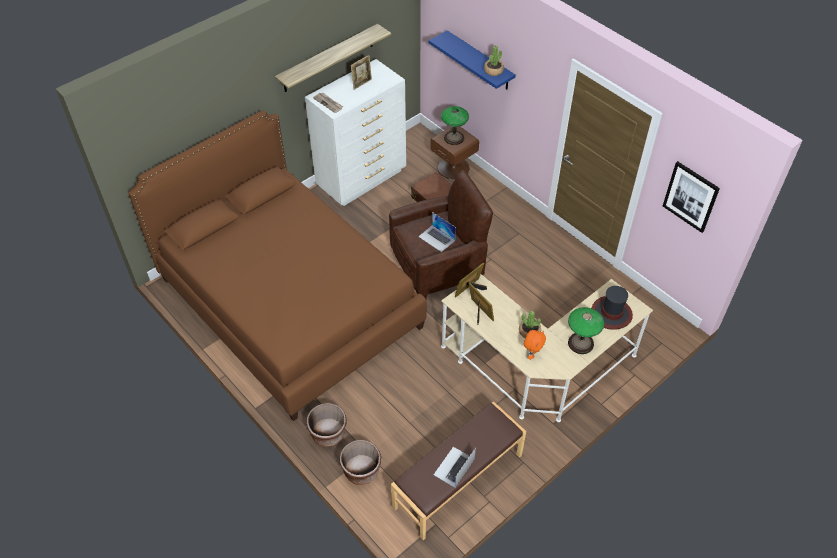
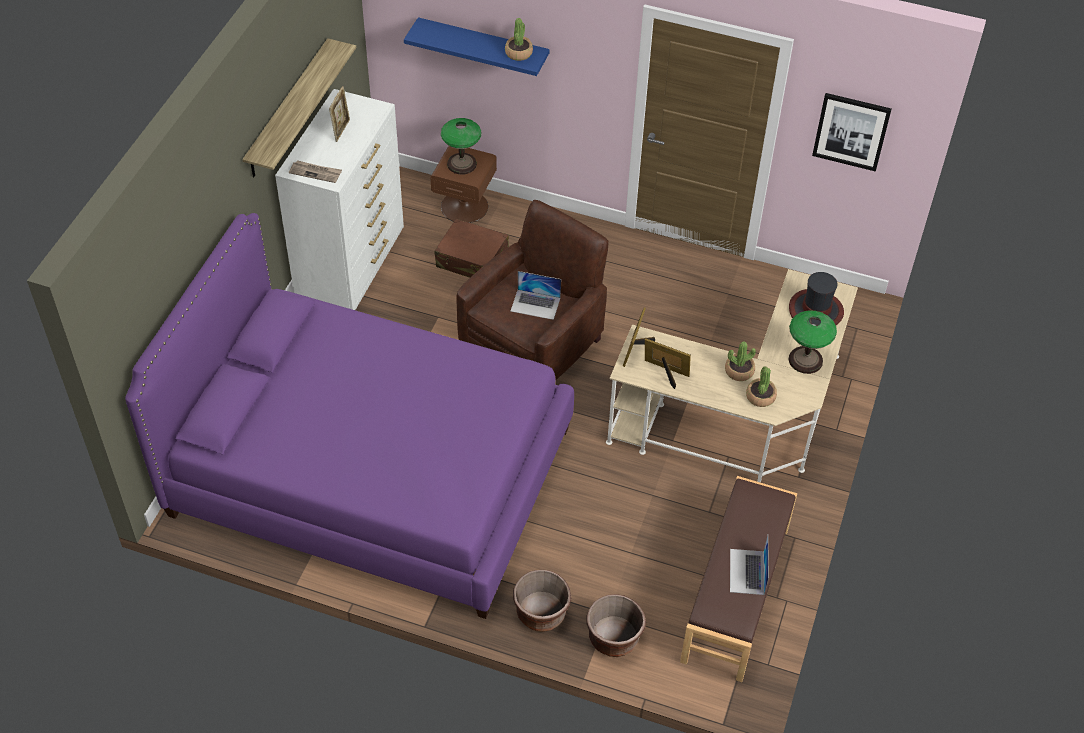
camera: 30 degrees left, 0 degrees up
brown bed [129,110,427,421] -> purple bed [125,213,574,619]
orange plush toy [524,330,546,360] -> potted plant [746,366,777,407]

